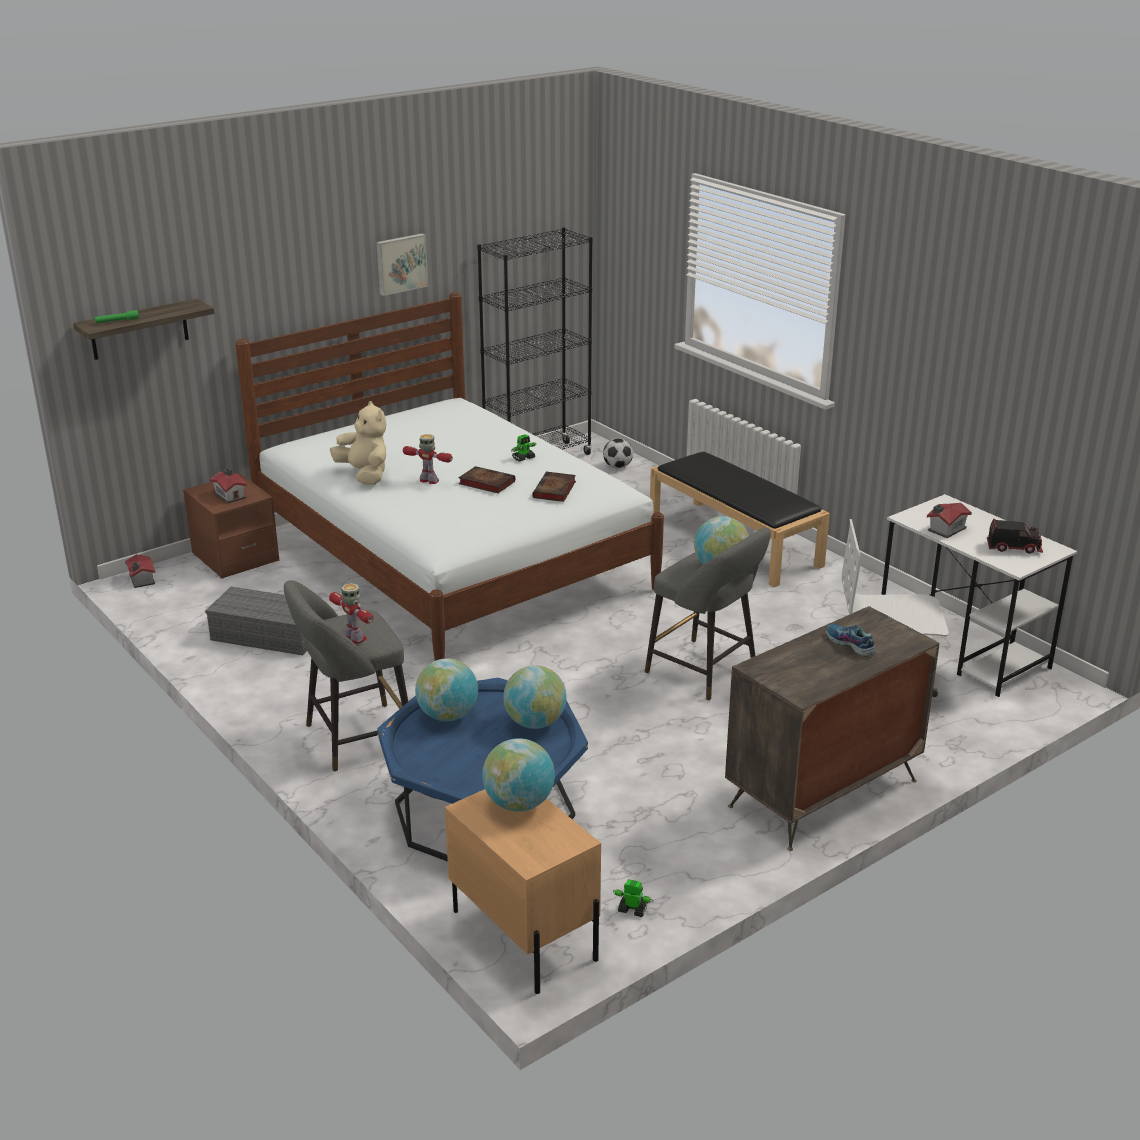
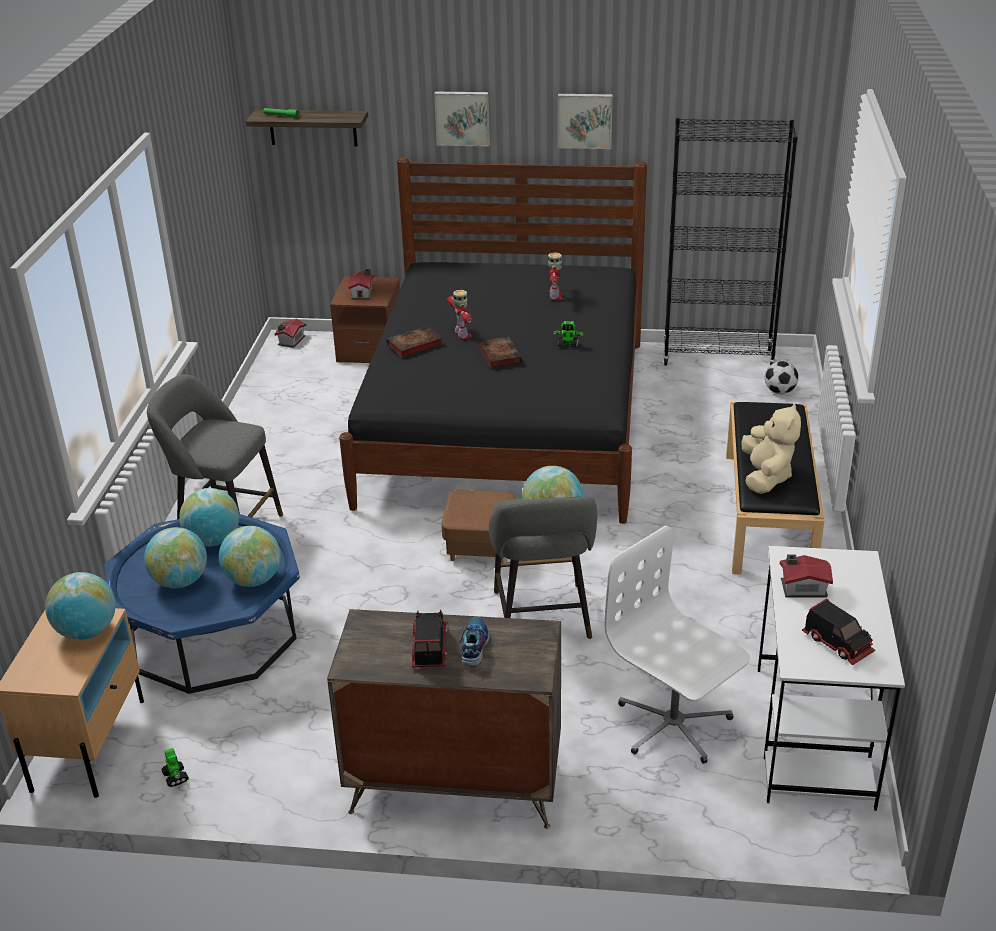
camera: 45 degrees right, 5 degrees up
grey storage box [205,587,307,655] -> none
white bed [235,292,664,661] -> black bed [339,157,647,524]
toy robot [329,583,373,644] -> toy robot moved to [548,252,563,300]
beige plush toy [330,401,386,485] -> beige plush toy moved to [741,403,801,494]
book [532,472,576,502] -> book moved to [387,326,443,357]
none -> globe [144,527,207,588]
none -> toy truck [411,610,448,668]
none -> picture [434,92,490,147]
none -> brown ottoman [441,490,516,562]

